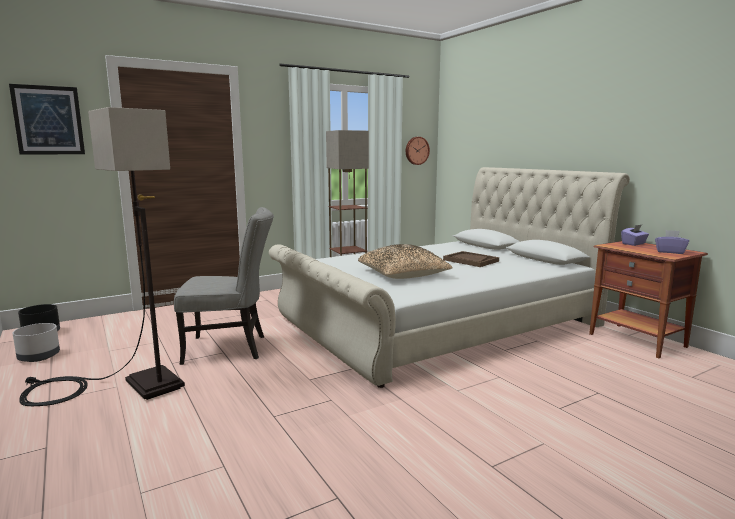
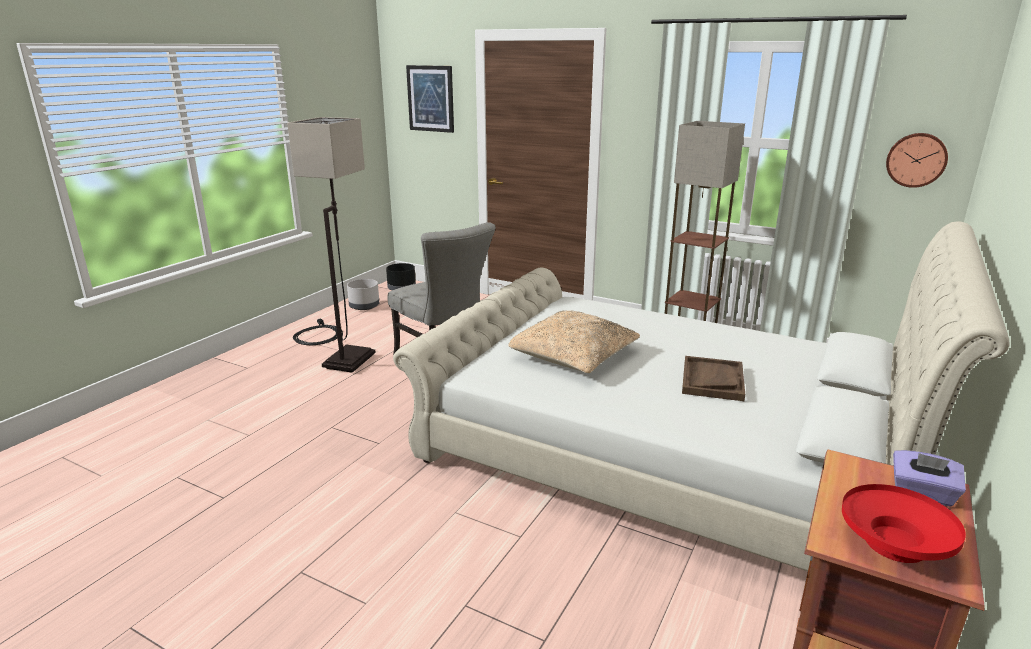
camera: 60 degrees right, 10 degrees up
purple tissue box [655,230,689,254] -> red bowl [842,484,966,563]

